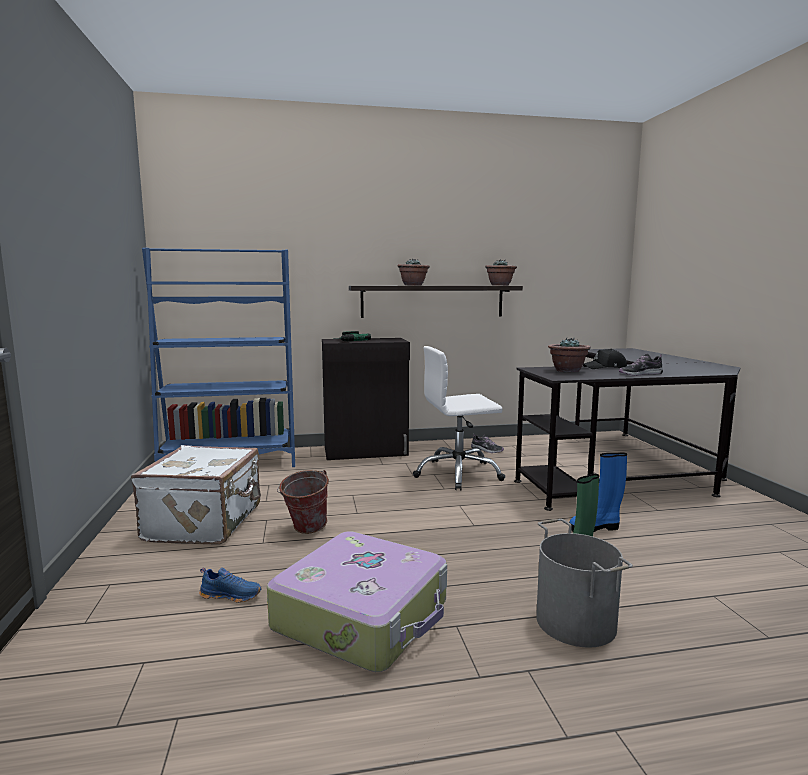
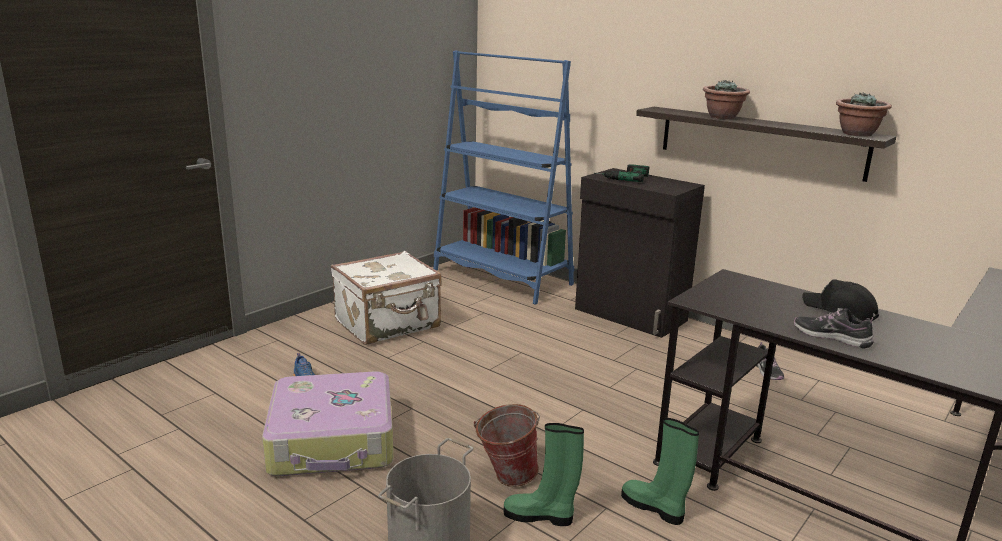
camera: 50 degrees right, 10 degrees up
bucket [277,470,329,534] -> bucket moved to [473,404,540,487]
white office chair [413,346,505,490] -> none
potted plant [548,338,591,372] -> none
blue boot [569,453,627,532] -> green boot [621,418,699,525]

